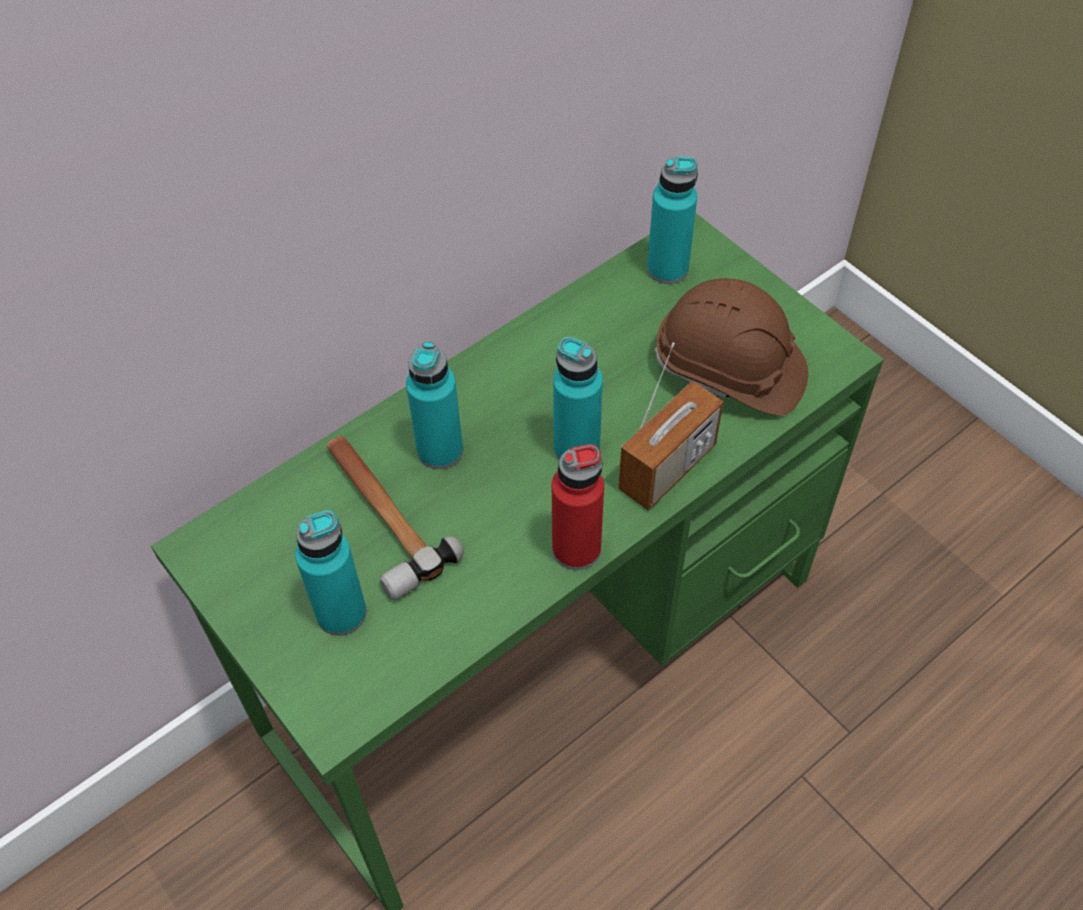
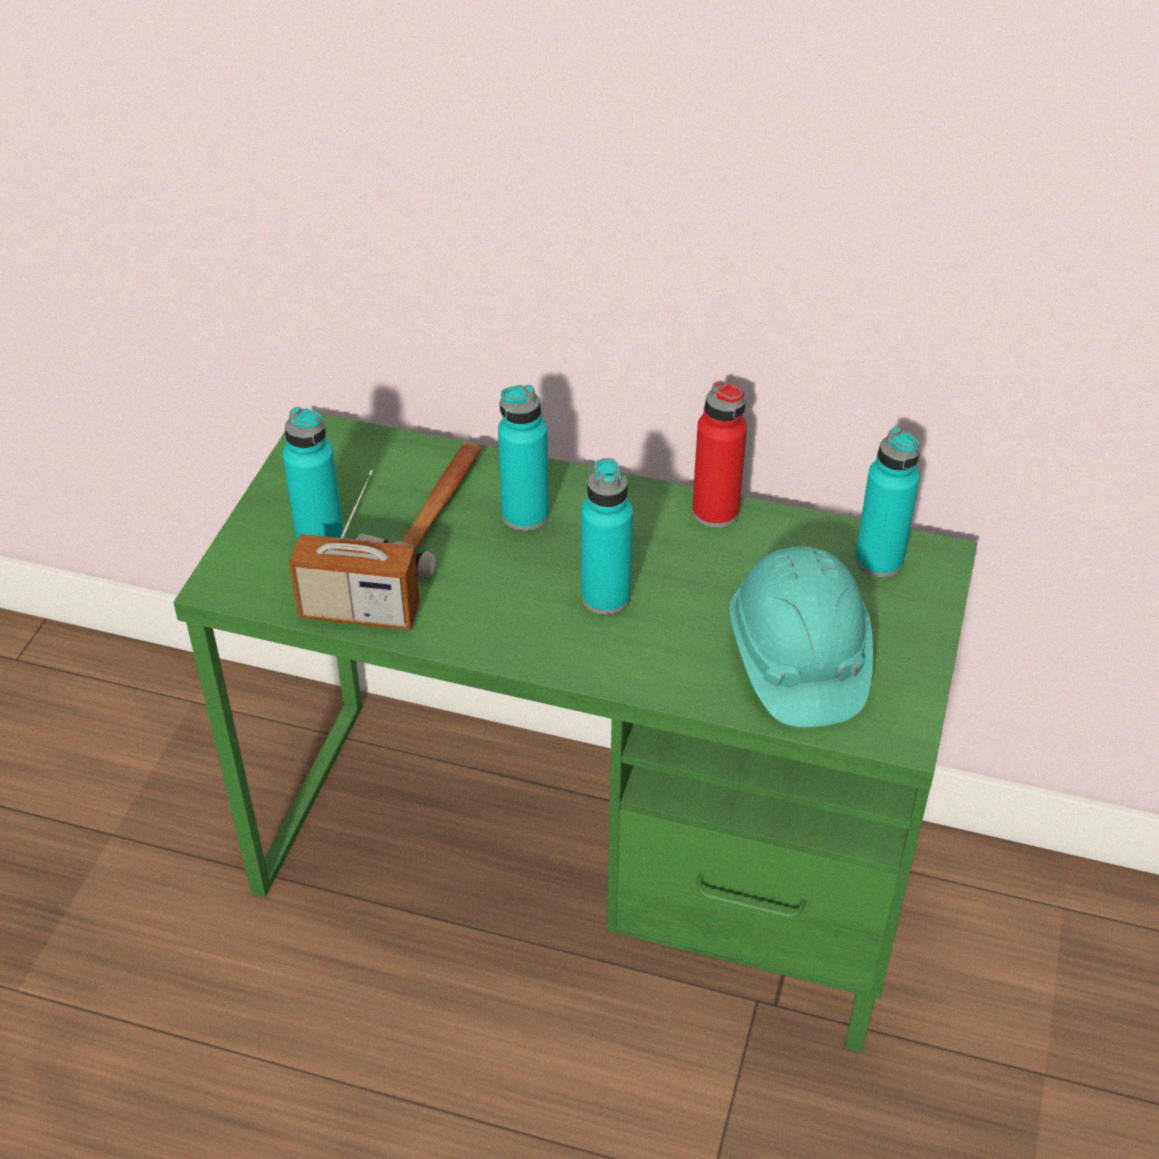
camera: 55 degrees right, 10 degrees down
red bottle [552,444,604,570] -> red bottle moved to [692,380,747,528]
radio [618,343,723,511] -> radio moved to [289,470,420,630]
brown hard hat [654,278,808,416] -> turquoise hard hat [729,546,873,727]

